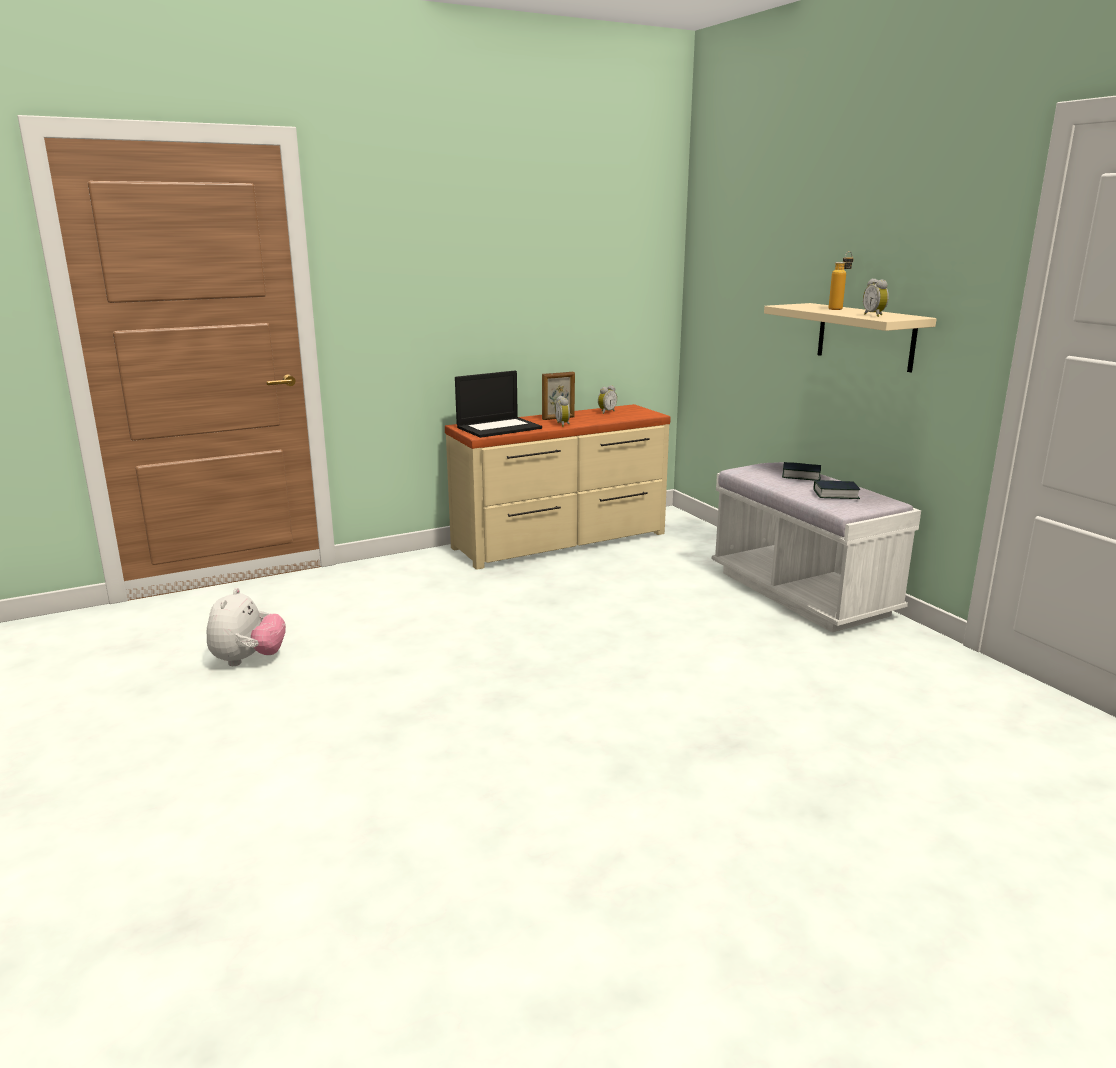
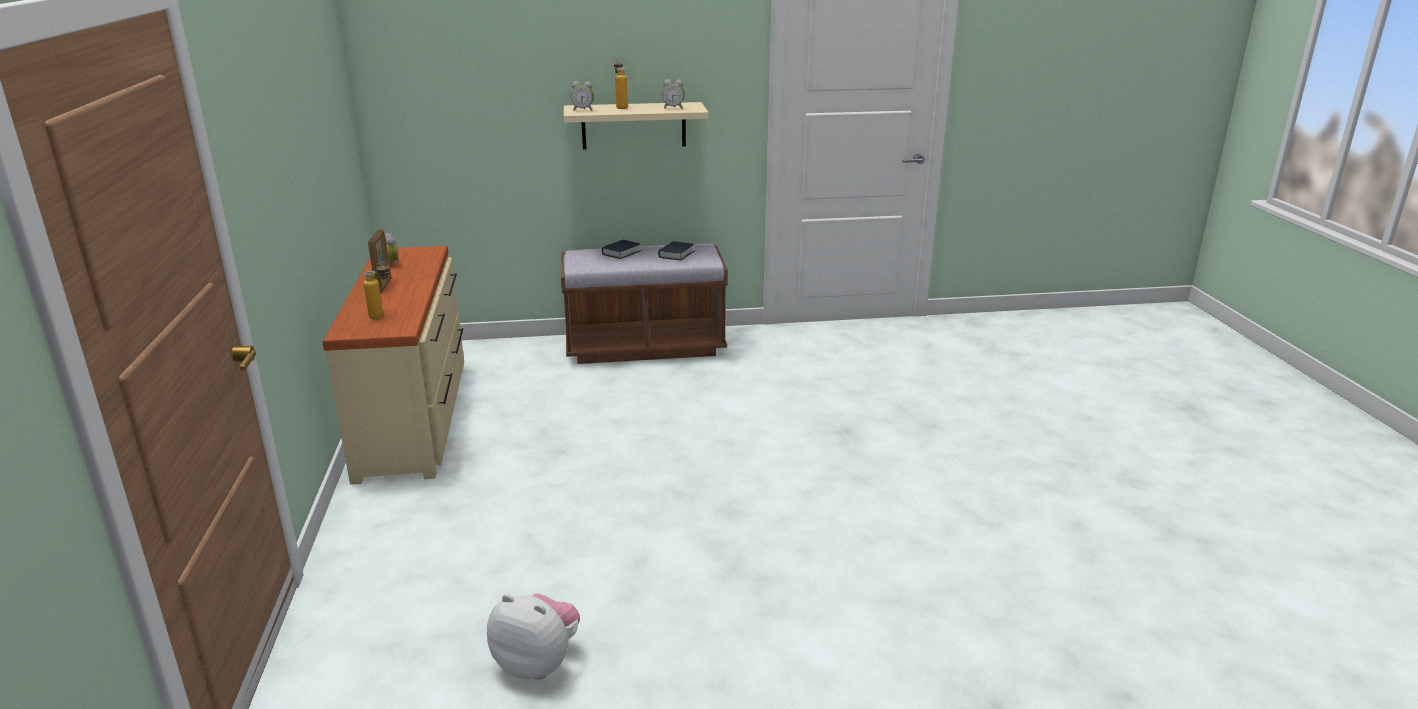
camera: 70 degrees left, 5 degrees up
laptop [455,371,542,438] -> bottle [364,262,389,319]
alarm clock [555,396,570,427] -> alarm clock moved to [571,81,594,111]
white bench [712,462,921,632] -> brown bench [561,244,728,364]

